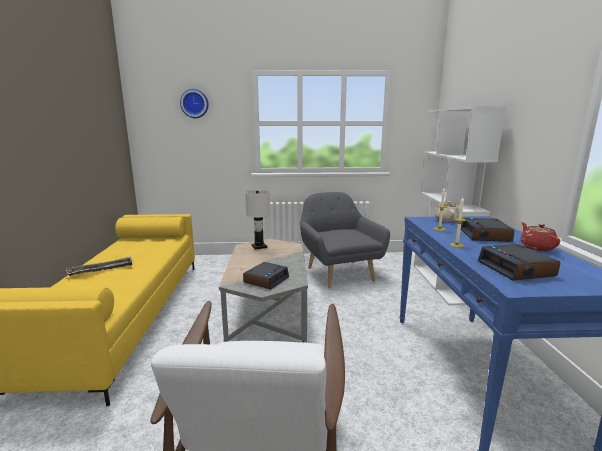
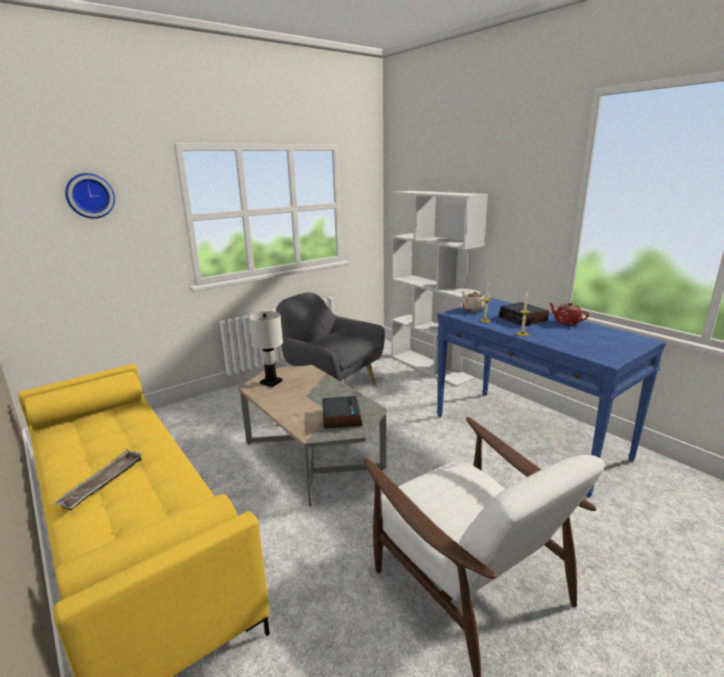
camera: 35 degrees left, 5 degrees up
alarm clock [478,244,560,280] -> none

